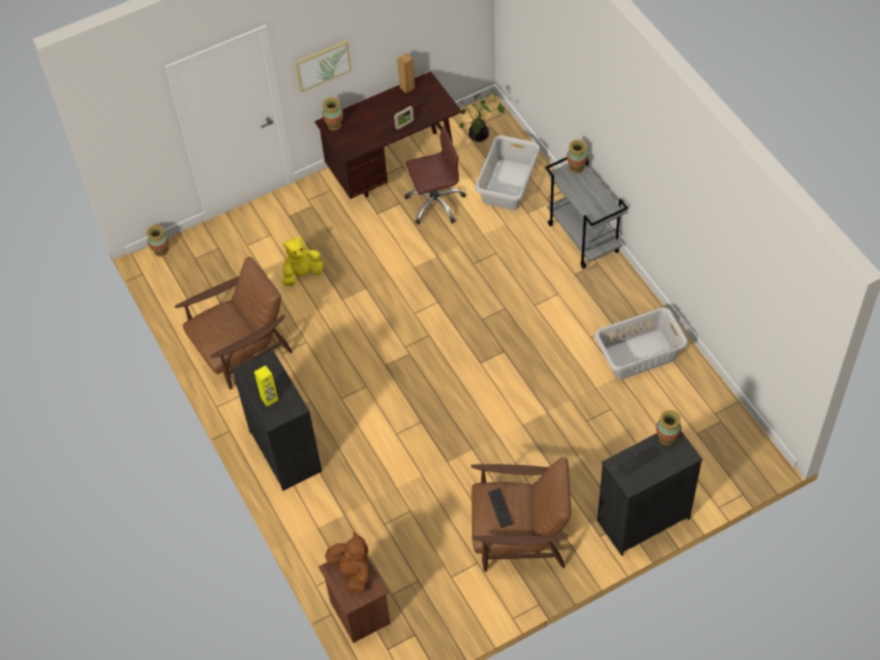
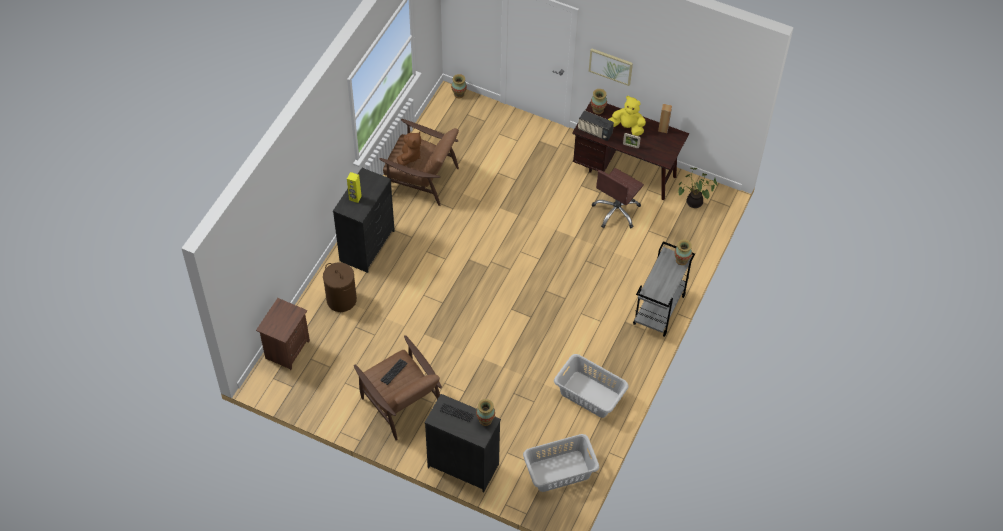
camera: 50 degrees right, 0 degrees up
yellow plush toy [282,237,323,286] -> yellow plush toy moved to [608,96,646,136]
brown plush toy [325,532,369,593] -> brown plush toy moved to [397,132,421,166]
brown office chair [405,126,466,225] -> brown office chair turned 90 degrees clockwise [592,168,644,228]
grey laundry basket [475,135,540,210] -> grey laundry basket moved to [523,434,599,492]
none -> brown laundry basket [323,262,357,312]
none -> radio [578,110,614,141]

